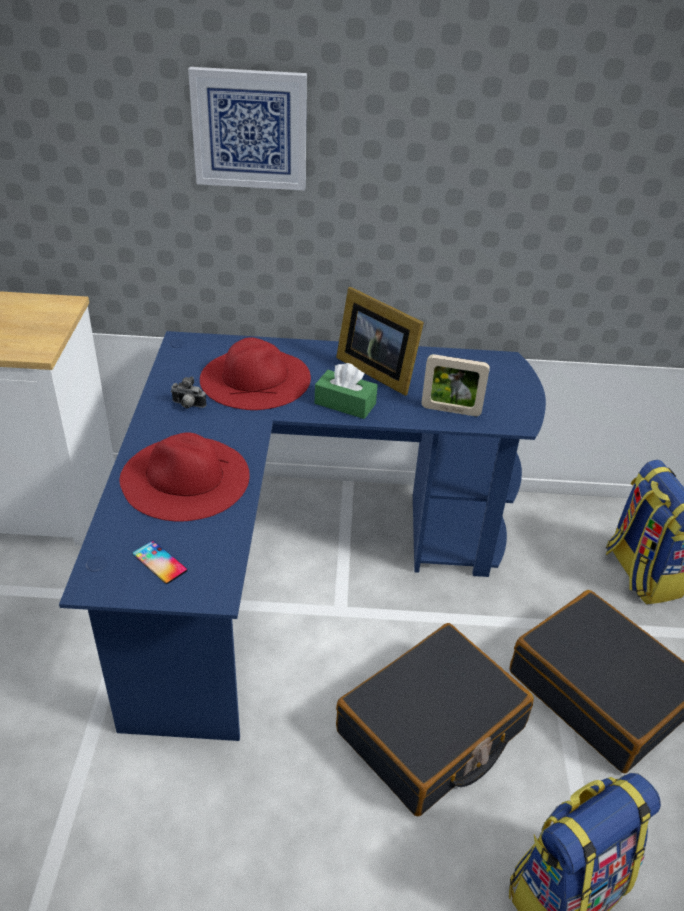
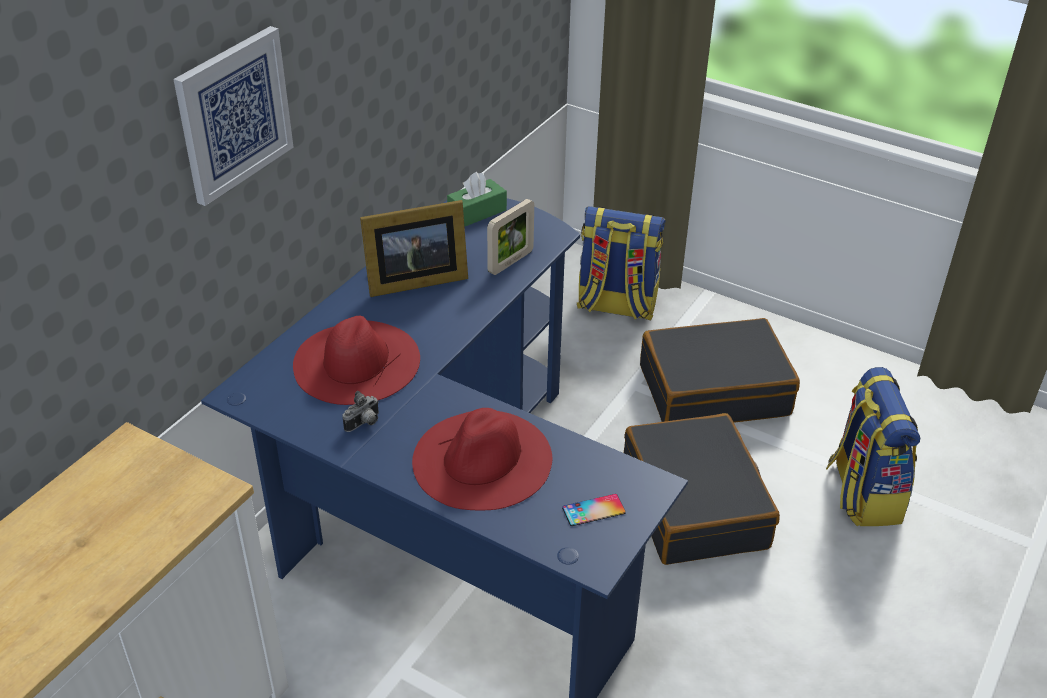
camera: 60 degrees left, 0 degrees up
green tissue box [315,363,378,419] -> green tissue box moved to [447,172,507,227]

